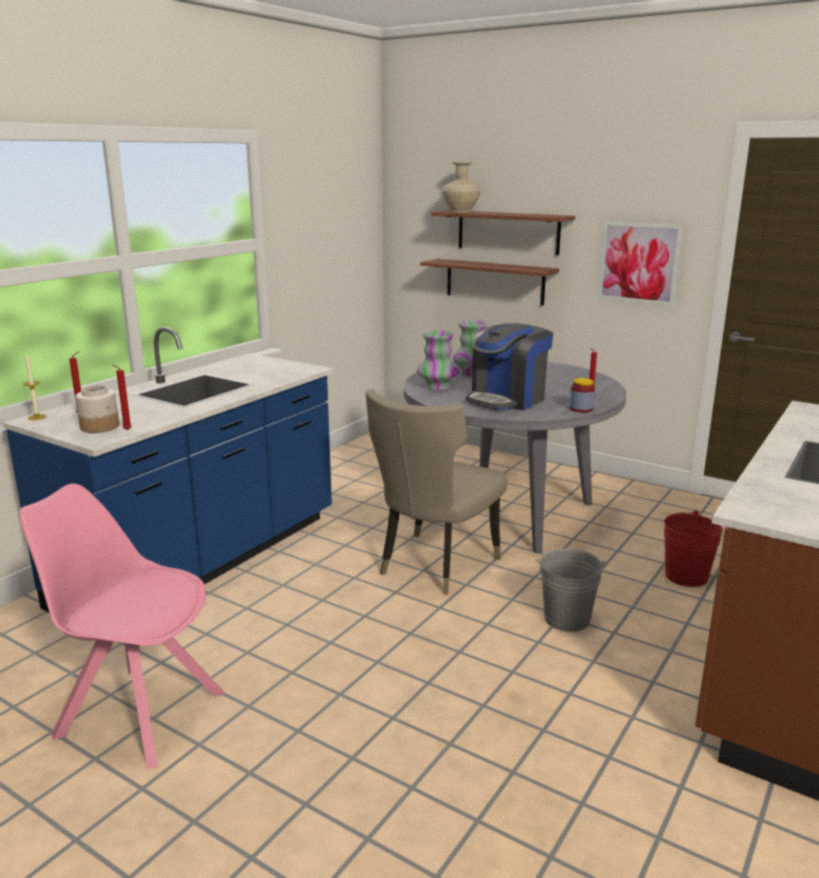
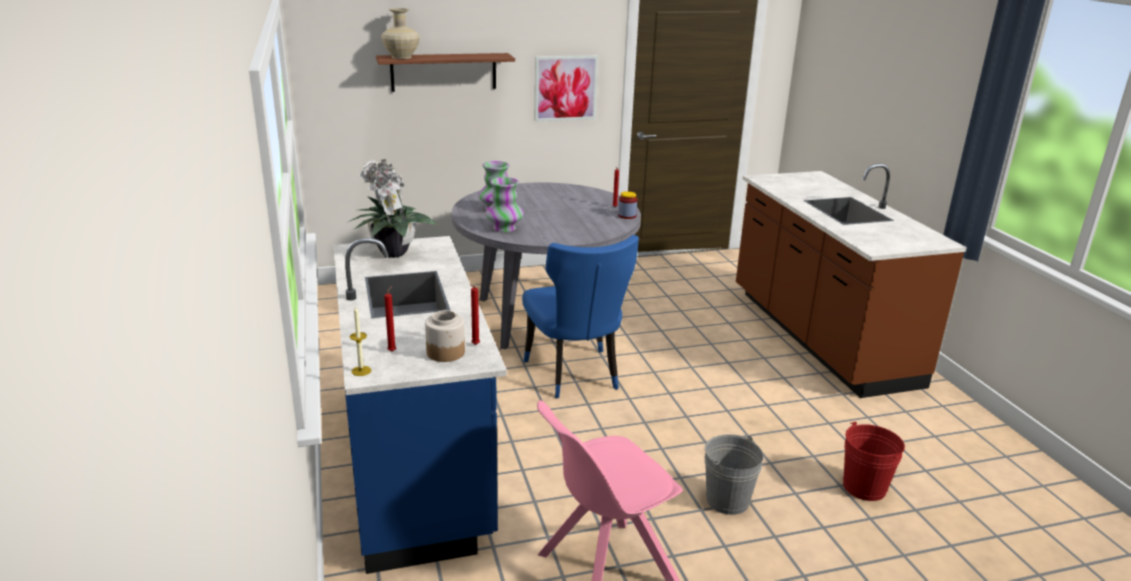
camera: 50 degrees left, 5 degrees up
beige chair [366,389,507,595] -> blue chair [522,235,639,398]
shelf [420,259,559,305] -> none
coffee machine [466,323,553,410] -> none
grey bucket [536,549,606,632] -> grey bucket moved to [705,434,764,515]
red bucket [664,511,723,587] -> red bucket moved to [843,421,905,501]
none -> potted plant [348,159,438,258]

